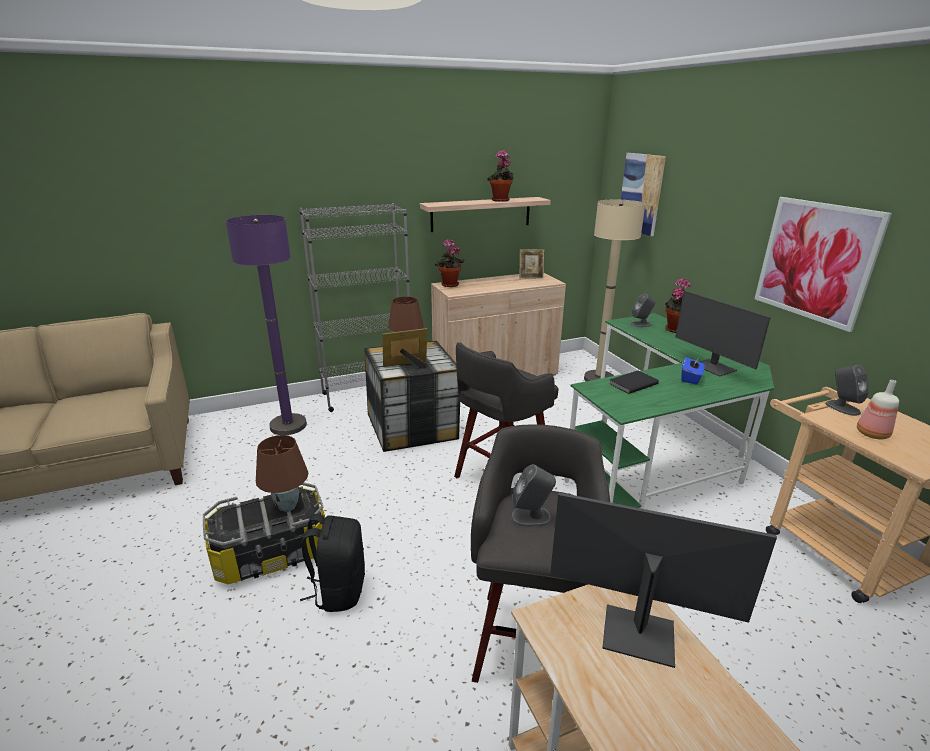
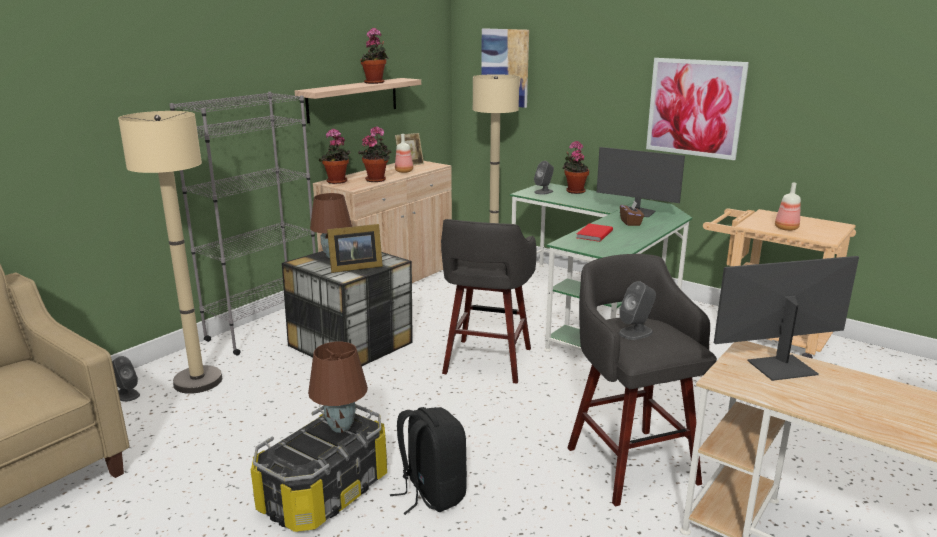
camera: 30 degrees left, 5 degrees down
purple floor lamp [226,215,307,435] -> beige floor lamp [118,111,222,394]
picture frame [382,328,427,369] -> picture frame turned 150 degrees counterclockwise [327,224,383,273]
black book [610,371,659,394] -> red book [577,223,613,242]
blue tissue box [681,357,705,385] -> brown tissue box [620,201,644,226]
grey speaker [825,365,869,416] -> grey speaker moved to [112,356,140,402]
none -> potted plant [358,126,391,182]
none -> bottle [395,134,413,173]

